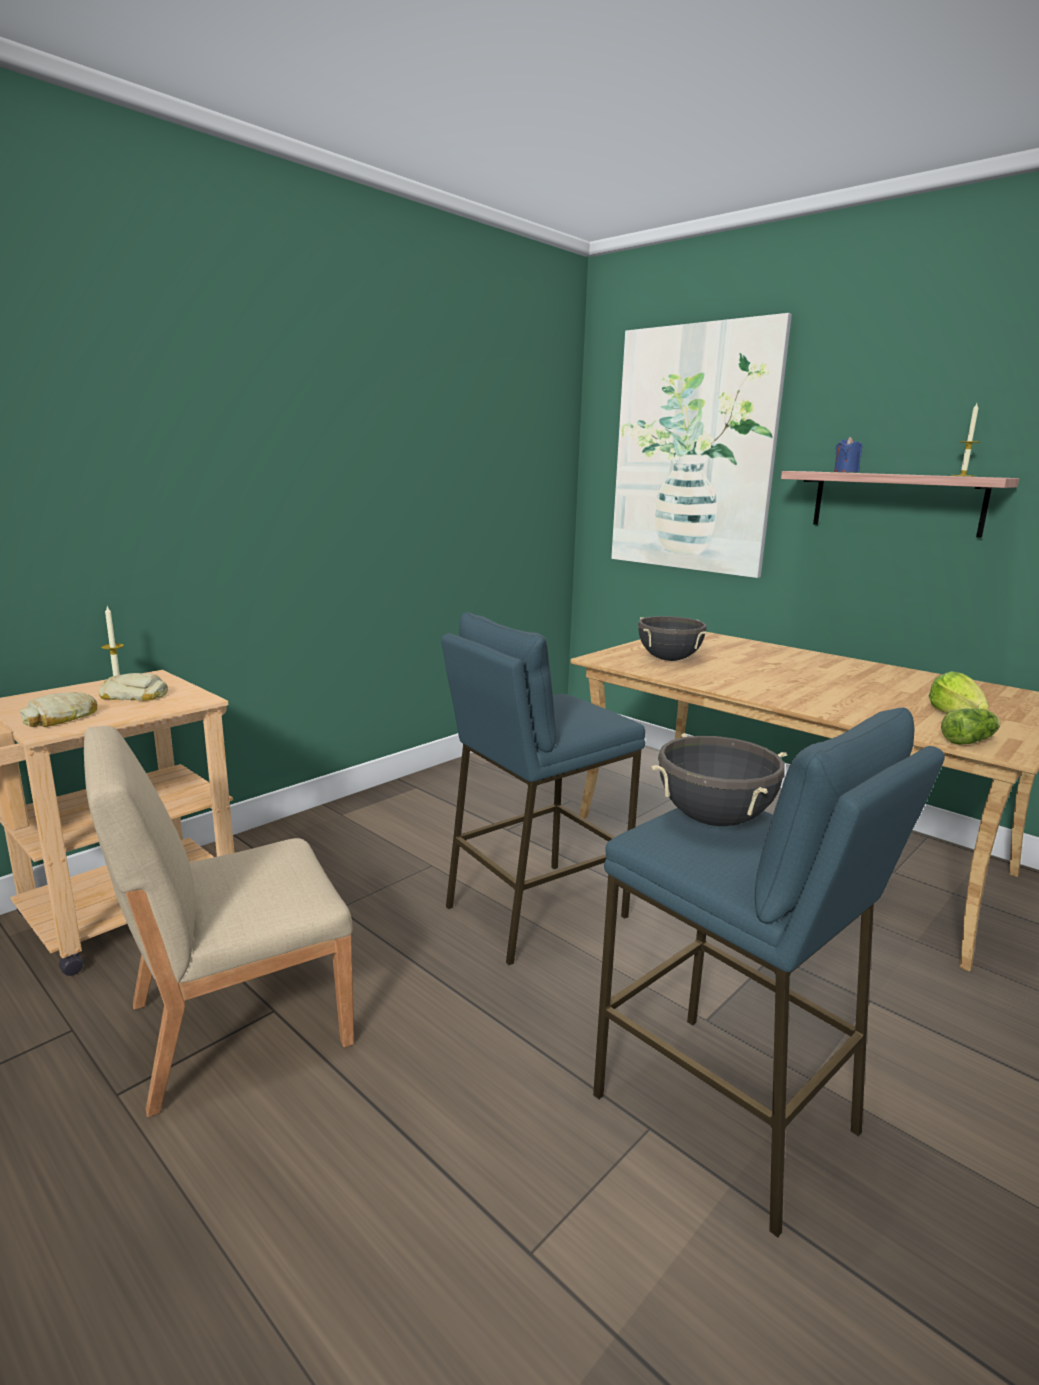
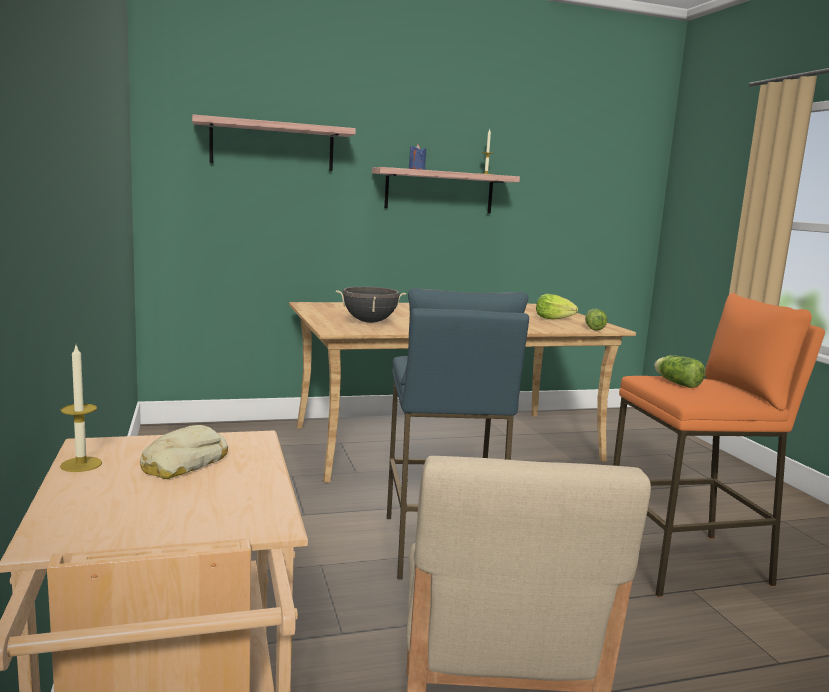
camera: 60 degrees left, 5 degrees down
bread [20,692,97,727] -> none
blue stool [593,708,945,1238] -> orange stool [613,293,825,597]
picture [611,313,792,578] -> shelf [192,114,356,171]
black cooking pot [651,733,787,826] -> lettuce [654,355,705,388]

